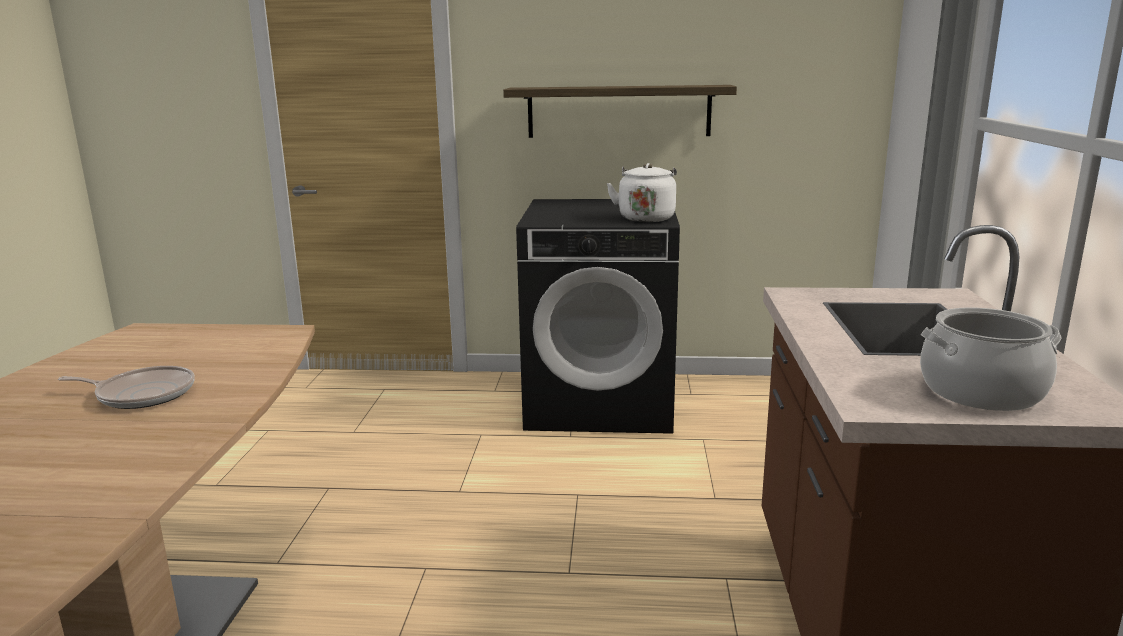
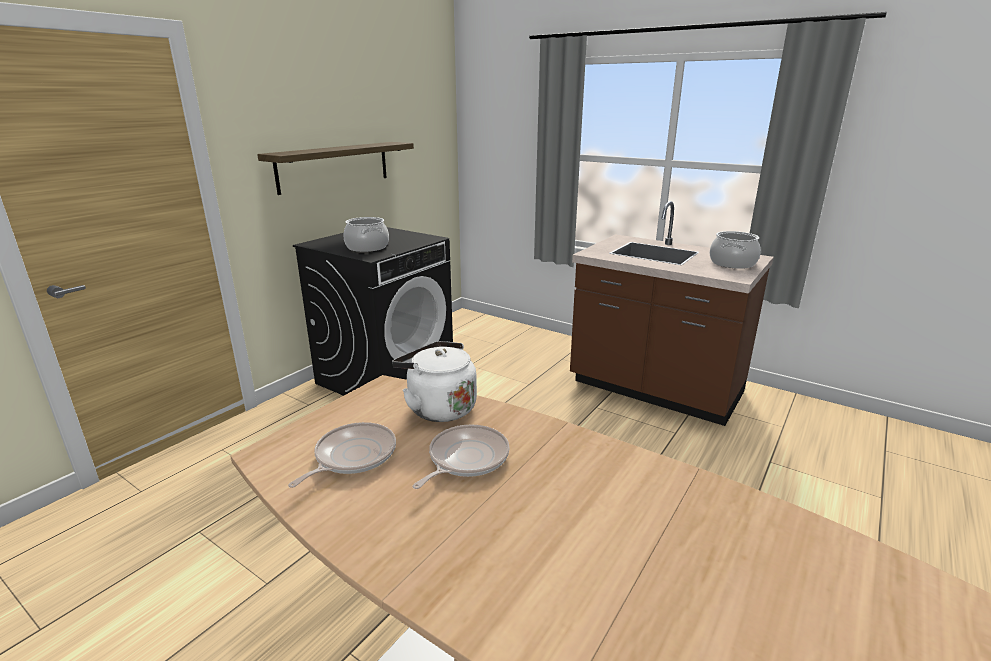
camera: 60 degrees left, 5 degrees up
white kettle [607,163,677,222] -> white kettle moved to [392,341,477,422]
none -> frying pan [288,422,396,488]
none -> cooking pot [344,217,389,252]

